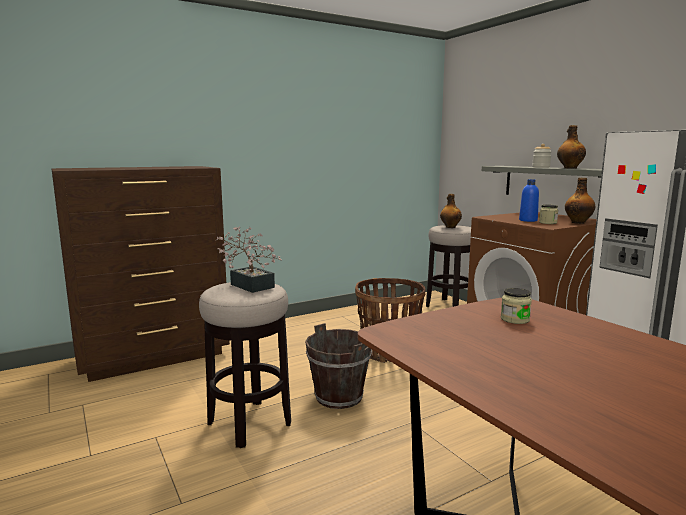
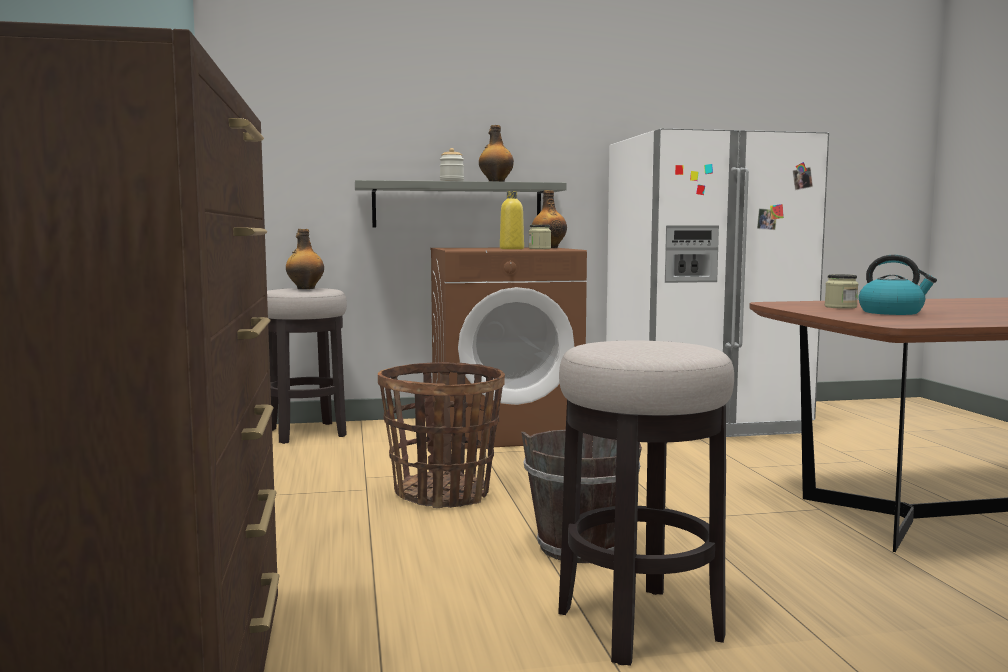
camera: 70 degrees left, 5 degrees down
potted plant [216,226,282,293] -> none
blue bottle [519,179,539,222] -> yellow bottle [500,191,524,249]
none -> kettle [859,255,937,315]

